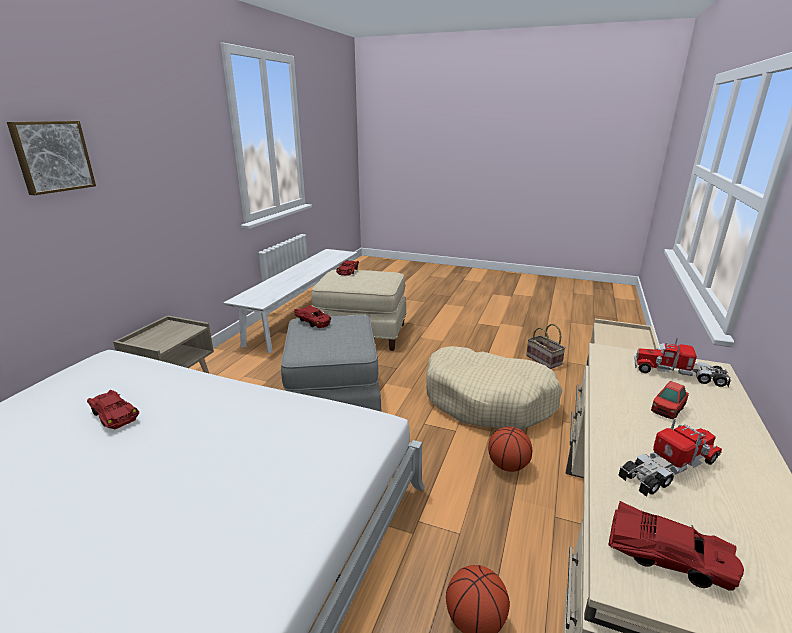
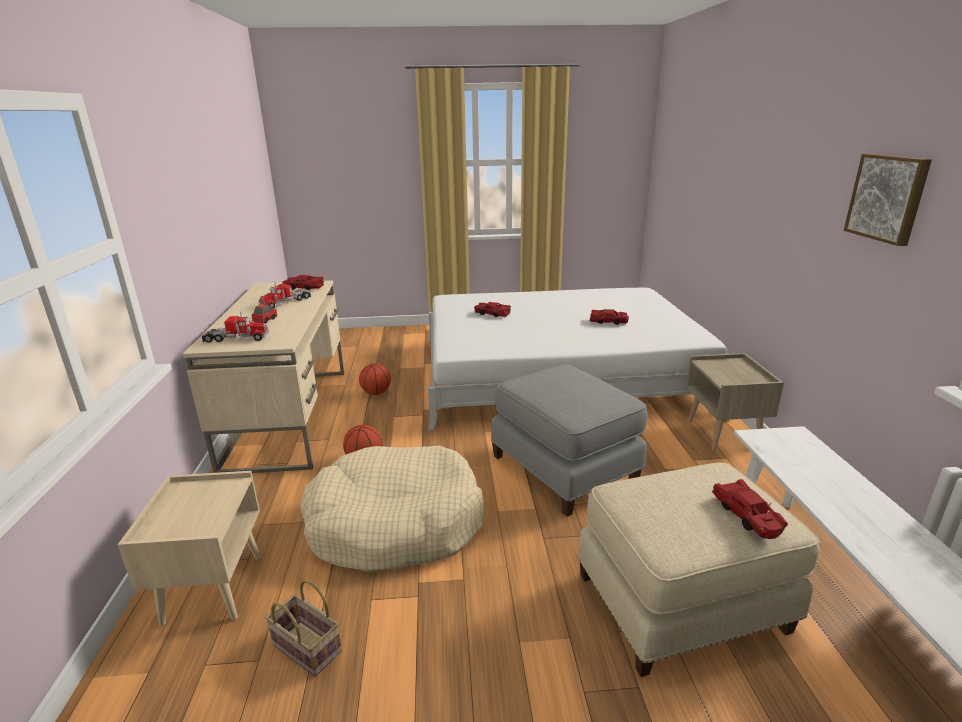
camera: 155 degrees right, 0 degrees up
picture [7,121,96,195] -> picture moved to [844,154,932,246]
red toy car [294,305,331,328] -> red toy car moved to [474,302,511,317]

